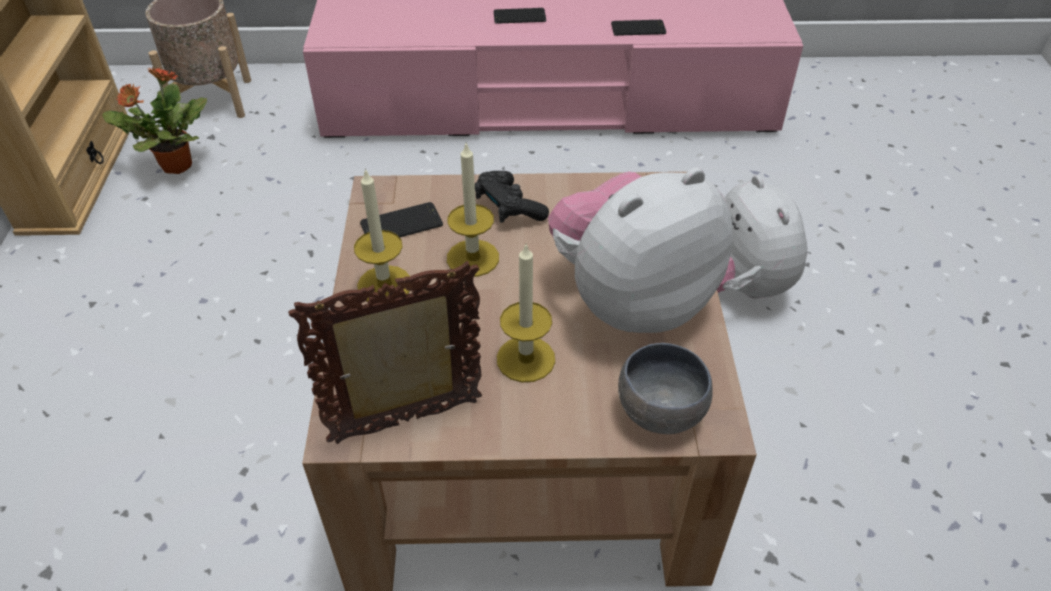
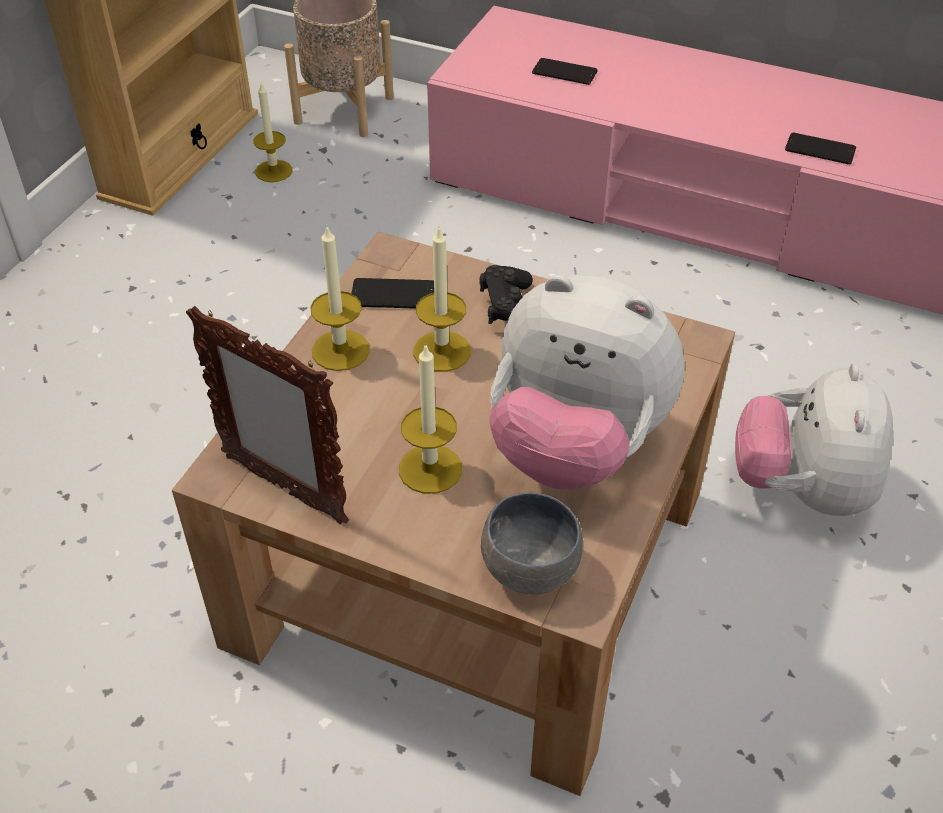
camera: 25 degrees right, 0 degrees up
potted plant [102,67,207,174] -> candle [253,84,292,182]
picture frame [288,261,482,444] -> picture frame turned 150 degrees counterclockwise [186,306,349,524]
phone [494,8,546,24] -> phone moved to [532,58,597,85]
plush toy [548,168,733,333] -> plush toy turned 150 degrees counterclockwise [489,274,685,490]

